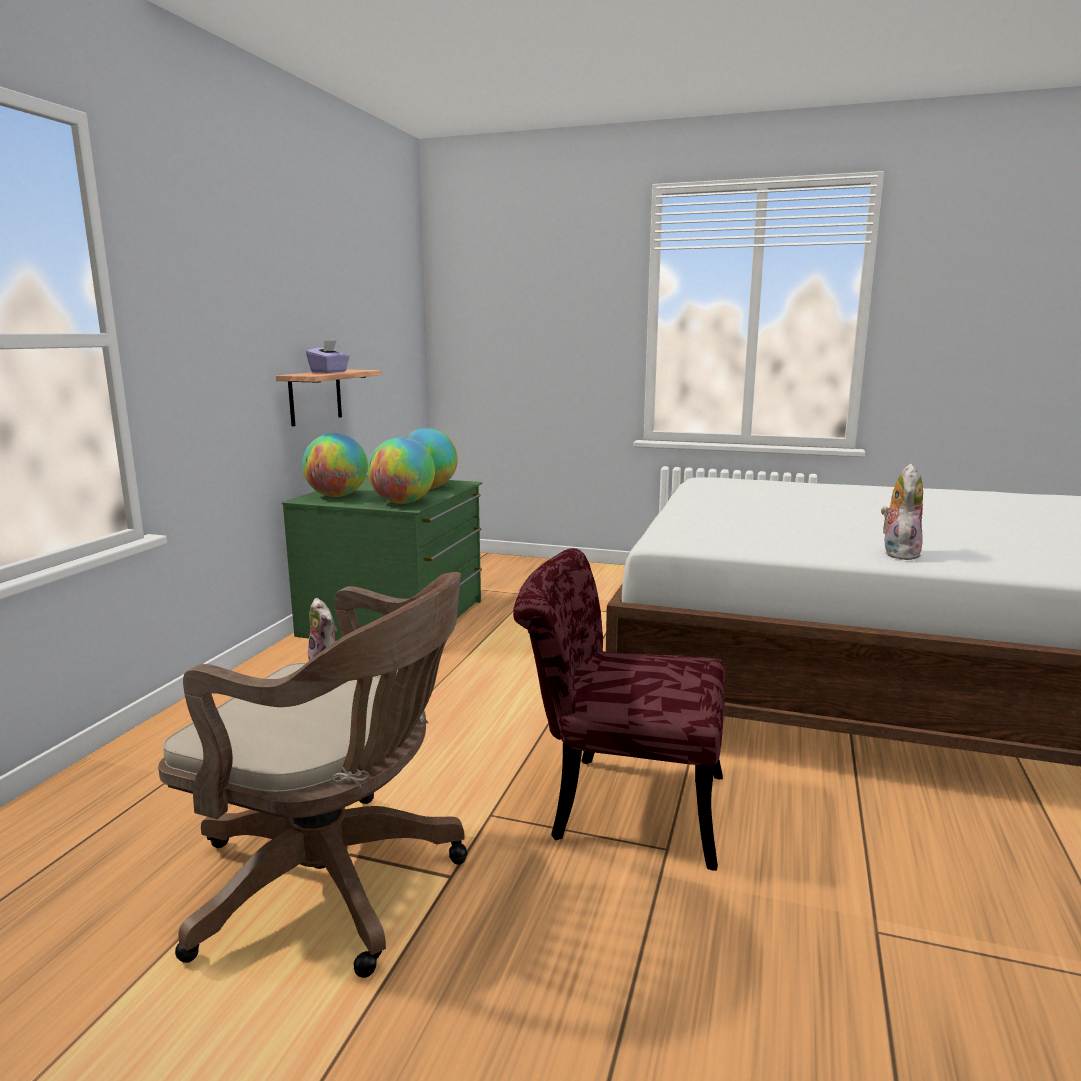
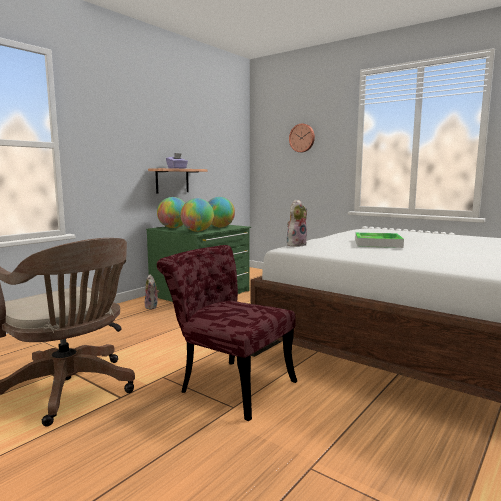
camera: 20 degrees right, 5 degrees down
plush toy [881,464,923,560] -> plush toy moved to [287,200,307,247]
none -> wall clock [289,124,315,152]
none -> tray [355,232,404,248]

